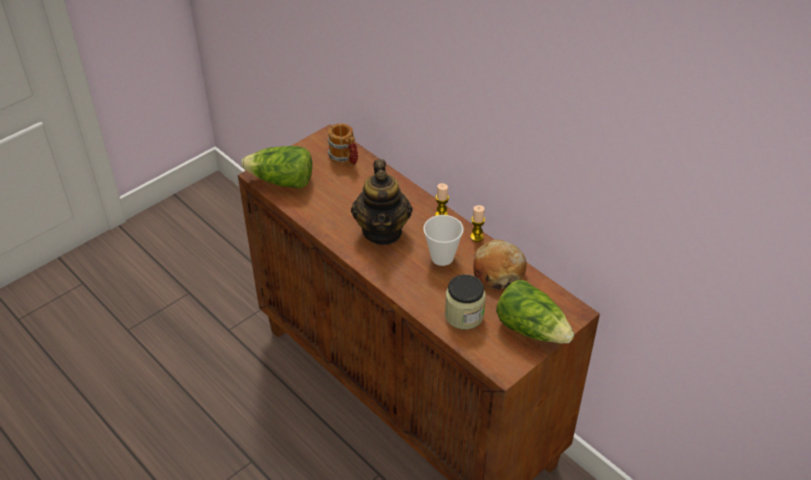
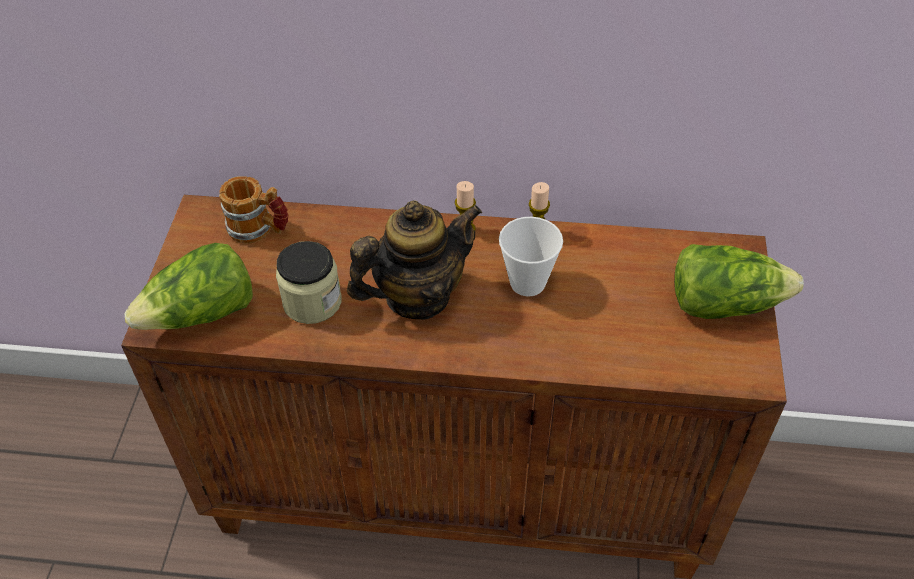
camera: 40 degrees left, 5 degrees up
teapot [351,159,413,245] -> teapot turned 75 degrees counterclockwise [347,200,482,319]
jar [445,275,486,329] -> jar moved to [276,241,342,324]
bread [473,239,527,290] -> none

